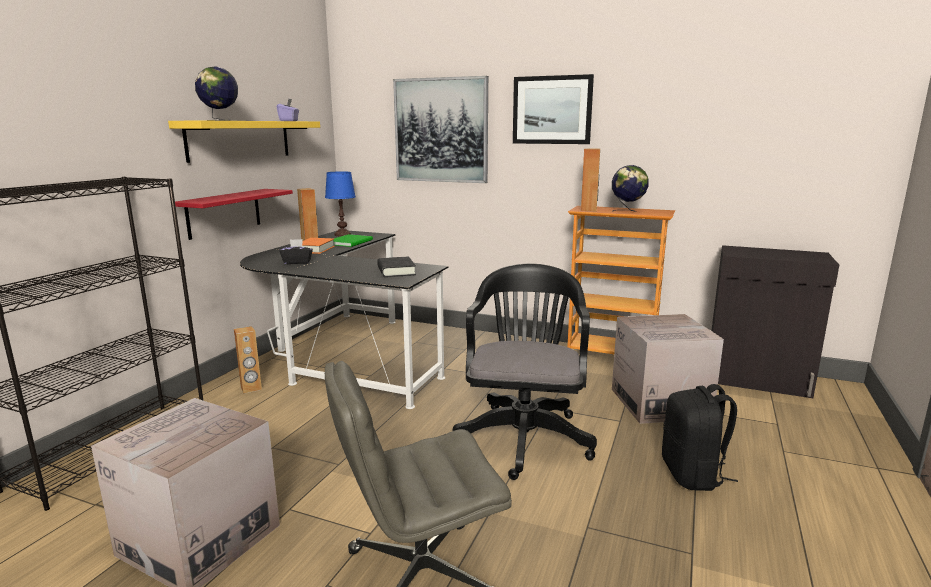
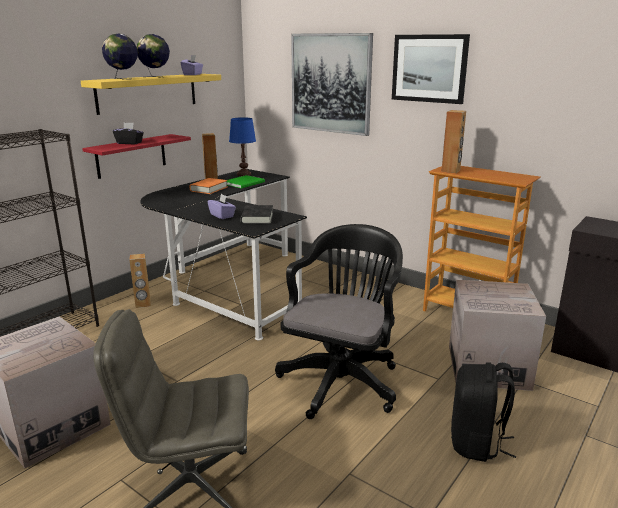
camera: 15 degrees right, 5 degrees up
black tissue box [279,239,313,264] -> black tissue box moved to [113,122,144,144]
globe [612,165,649,212] -> globe moved to [137,34,170,78]
none -> purple tissue box [208,194,236,219]

